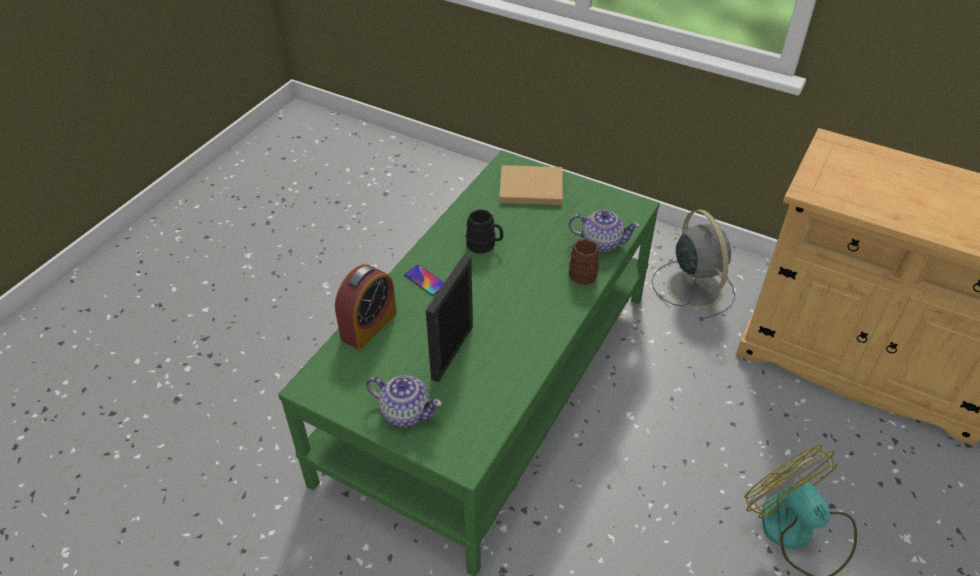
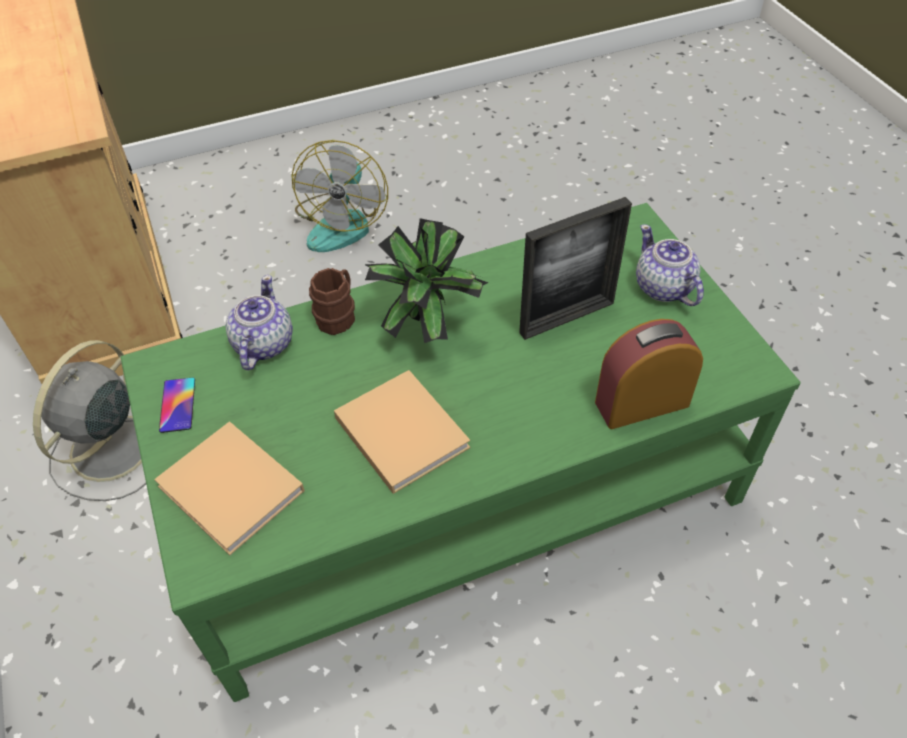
camera: 140 degrees left, 5 degrees up
phone [404,265,444,296] -> phone moved to [159,377,195,433]
black mug [465,209,504,254] -> beige book [334,370,470,494]
teapot [569,210,640,253] -> teapot turned 45 degrees clockwise [226,275,293,370]
none -> potted plant [364,218,488,343]

